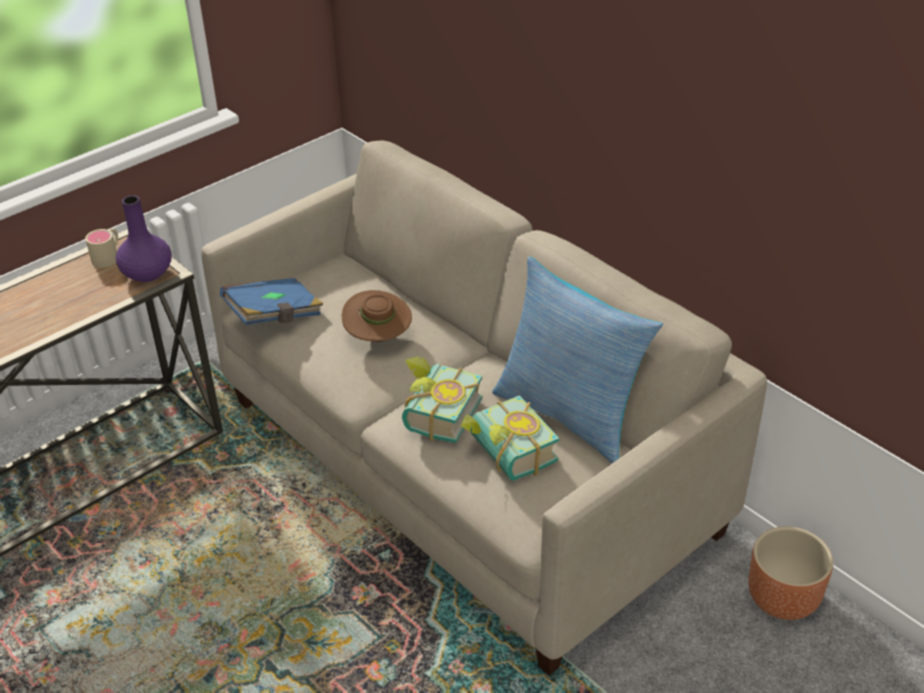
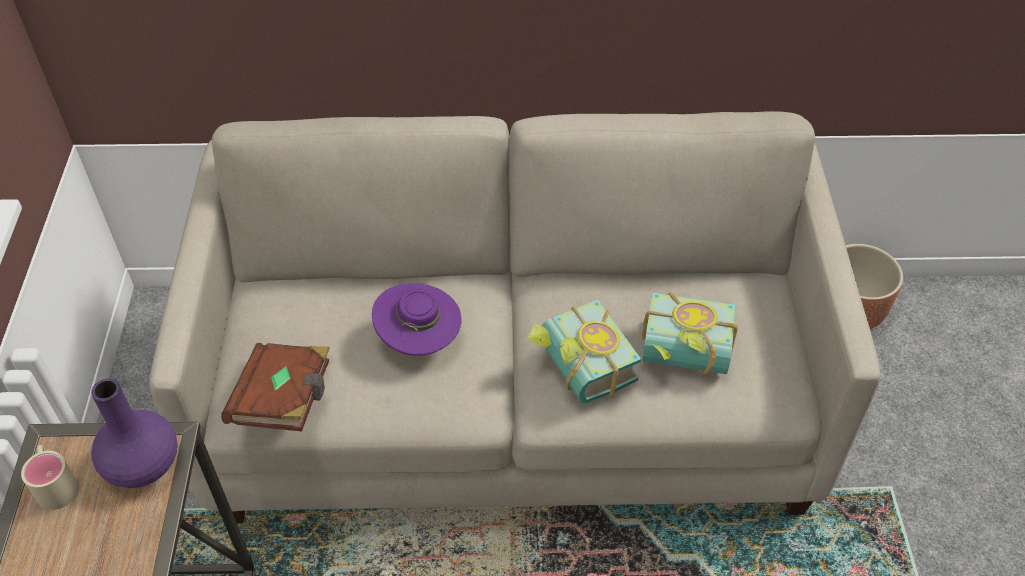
camera: 50 degrees left, 10 degrees up
blue book [220,278,324,325] -> brown book [221,343,330,432]
brown hat [342,290,412,342] -> purple hat [372,283,461,356]
pillow [492,257,663,463] -> none

